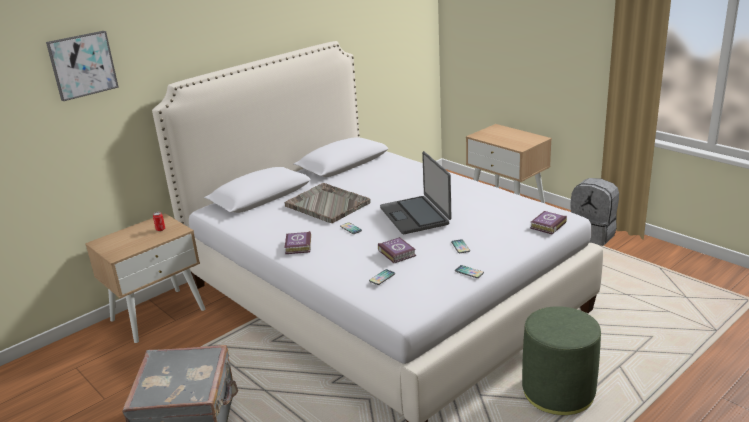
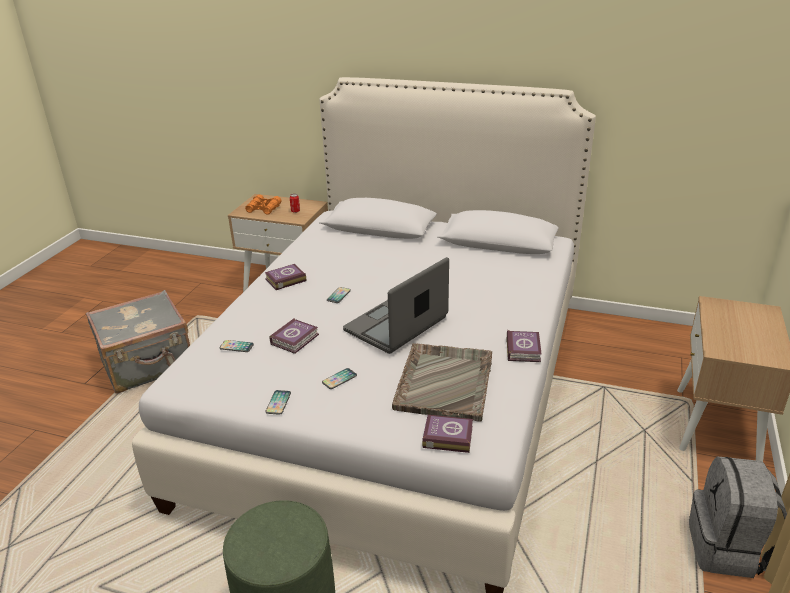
camera: 60 degrees right, 5 degrees up
picture [46,31,119,101] -> none
grey tray [285,183,370,223] -> grey tray moved to [392,343,492,422]
none -> orange binoculars [245,194,281,215]
none -> book [506,330,542,362]

